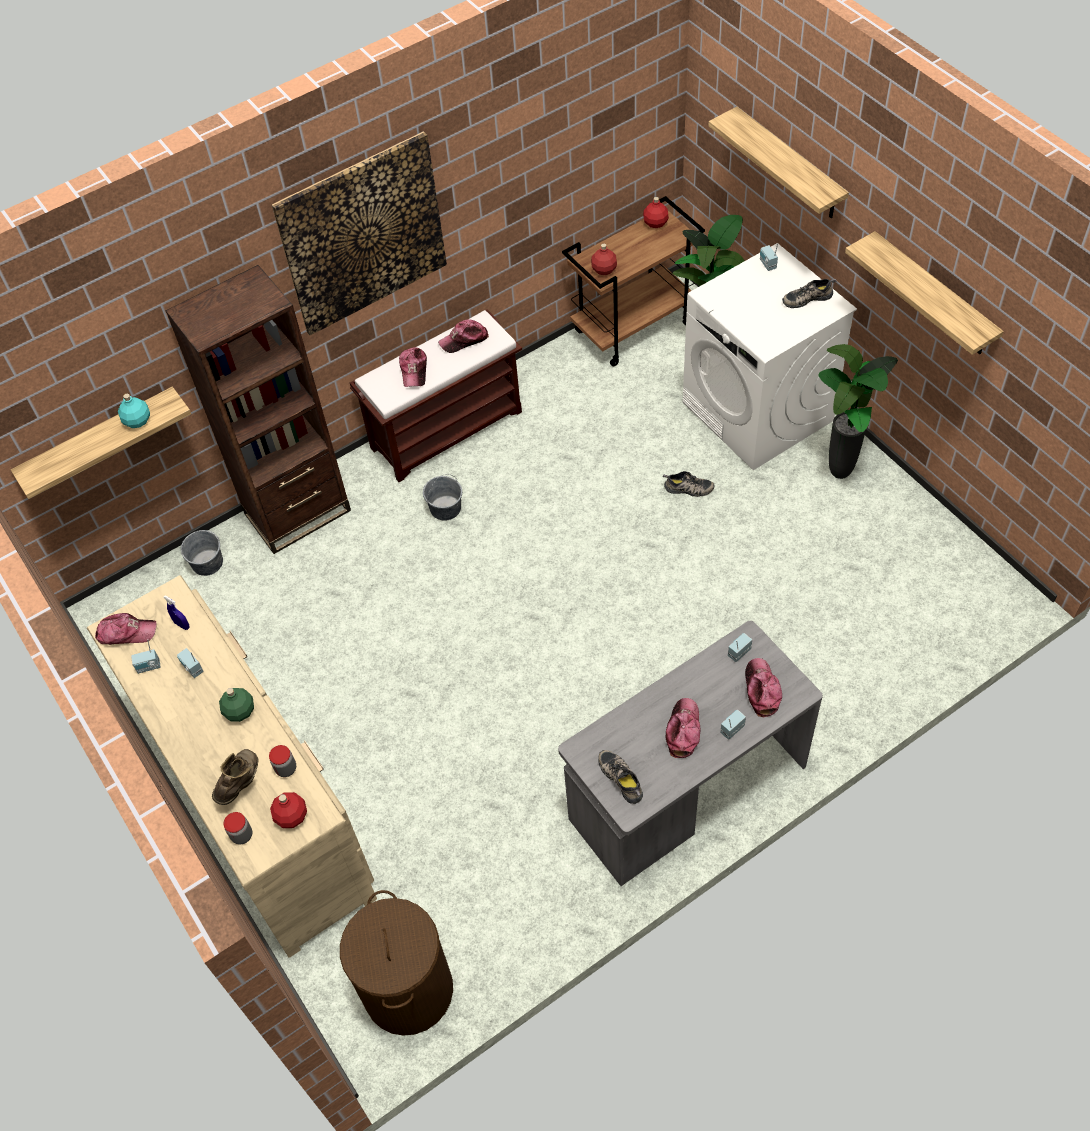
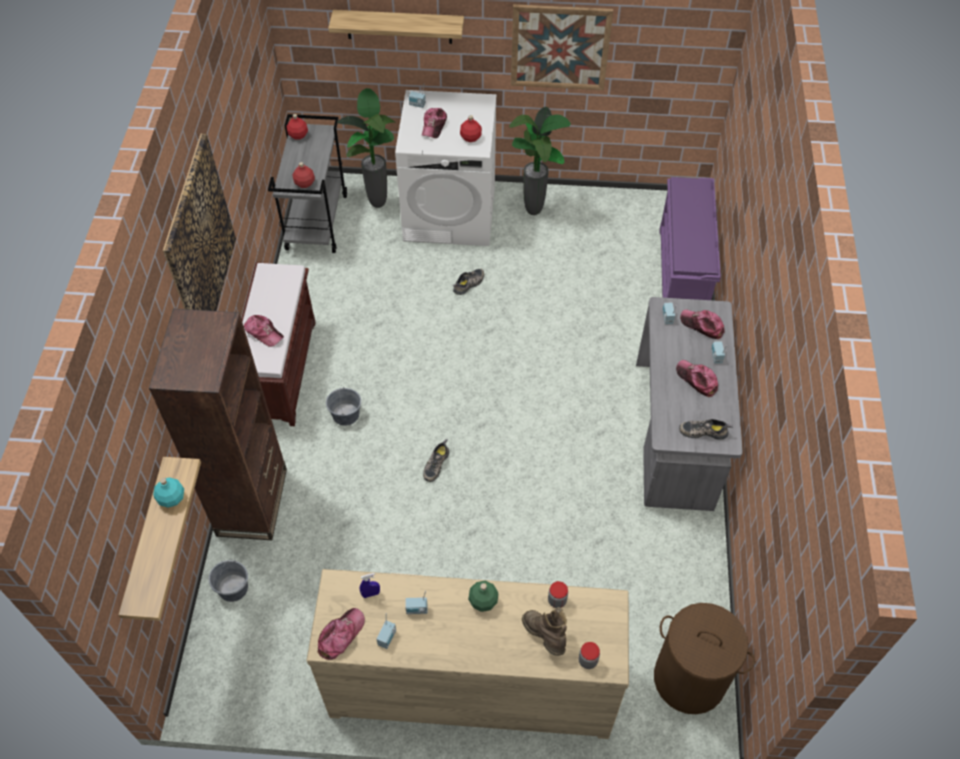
camera: 55 degrees left, 0 degrees up
red bottle [270,792,307,828] -> red bottle moved to [460,115,482,142]
cap [438,319,489,353] -> cap moved to [422,108,447,138]
brown cart [562,196,705,366] -> grey cart [268,114,347,253]
shoe [782,279,836,308] -> shoe moved to [423,439,449,482]
shelf [845,231,1004,355] -> picture [511,4,613,90]
none -> purple shoe rack [659,177,721,300]

